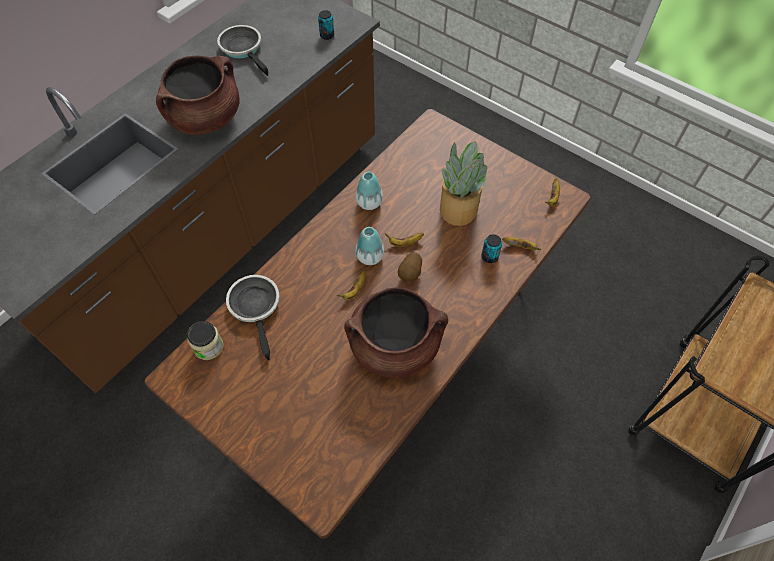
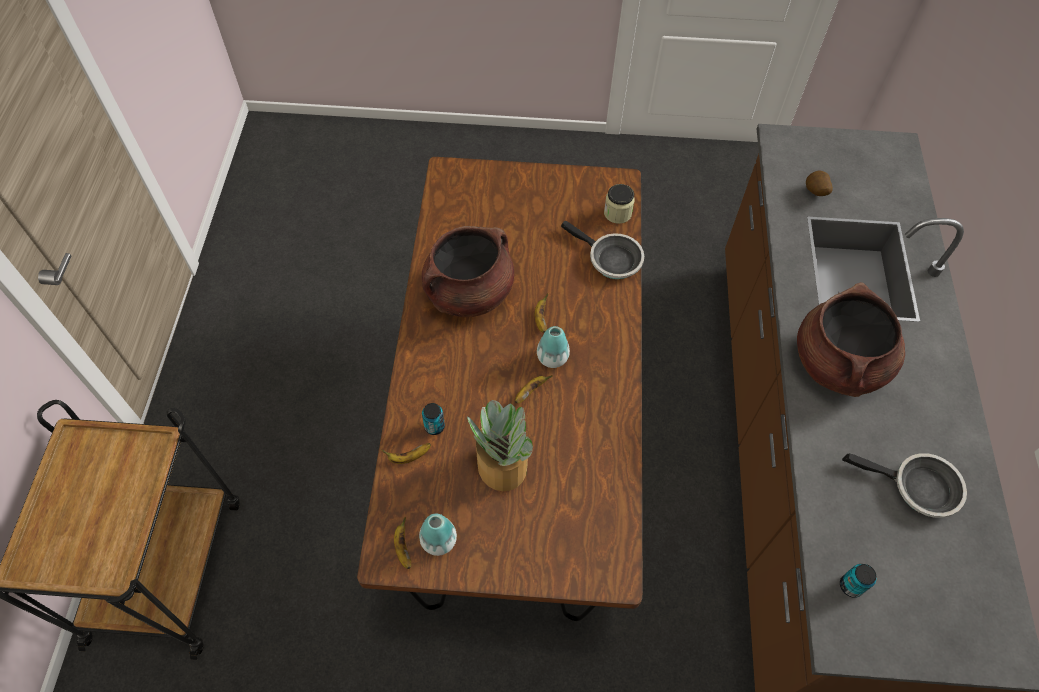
camera: 145 degrees right, 0 degrees up
vase [356,172,383,210] -> vase moved to [419,514,457,556]
potato [398,252,422,282] -> potato moved to [806,170,833,196]

